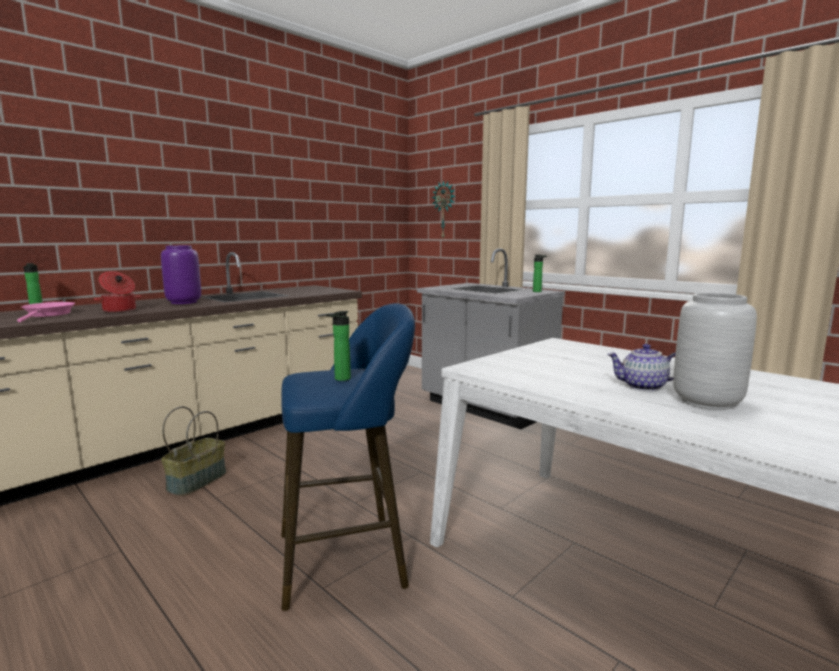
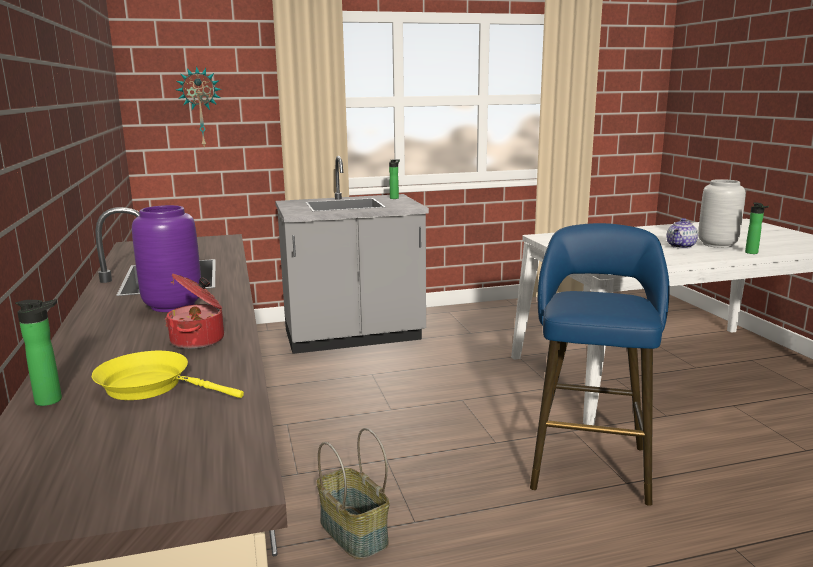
camera: 60 degrees left, 5 degrees up
pink frying pan [17,302,75,322] -> yellow frying pan [92,351,244,400]
bottle [326,311,351,381] -> bottle moved to [745,202,769,254]

